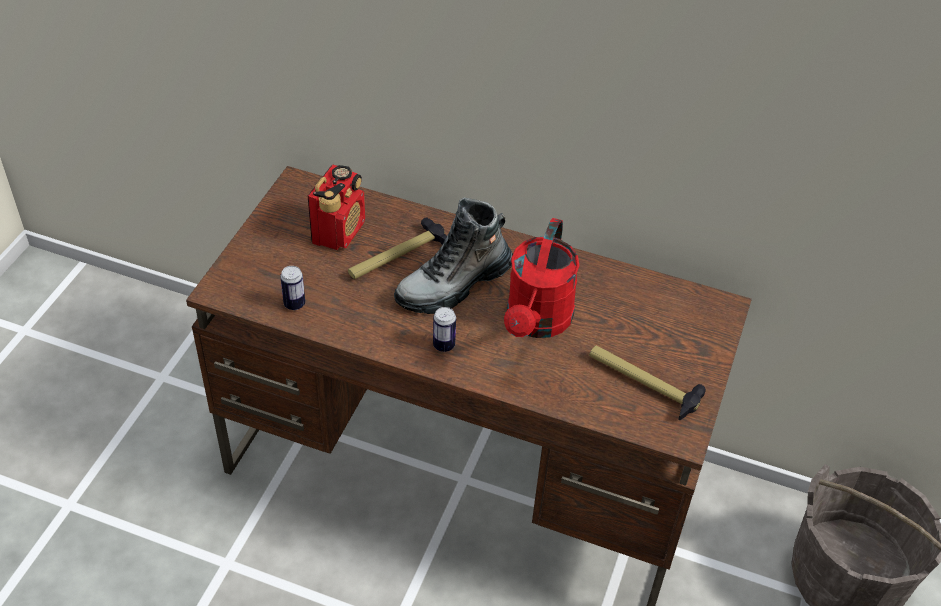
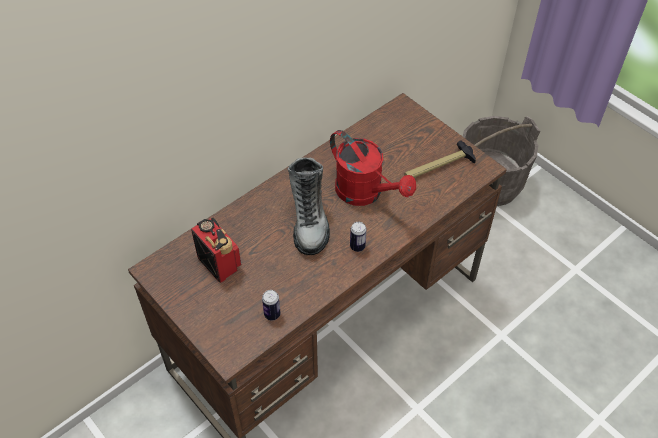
camera: 60 degrees left, 5 degrees up
hammer [348,217,447,279] -> none

